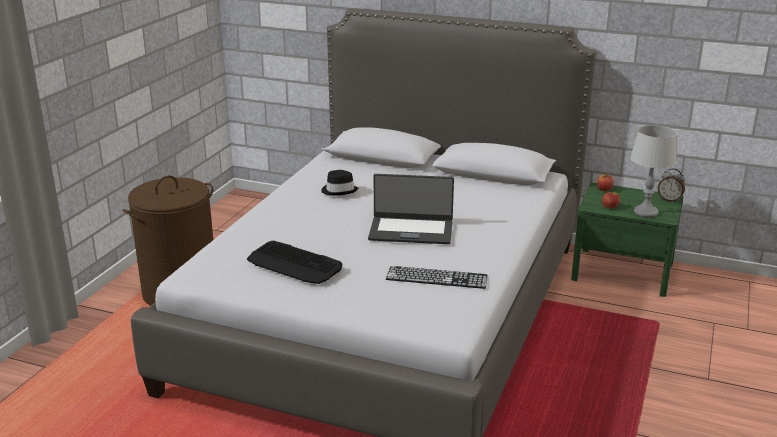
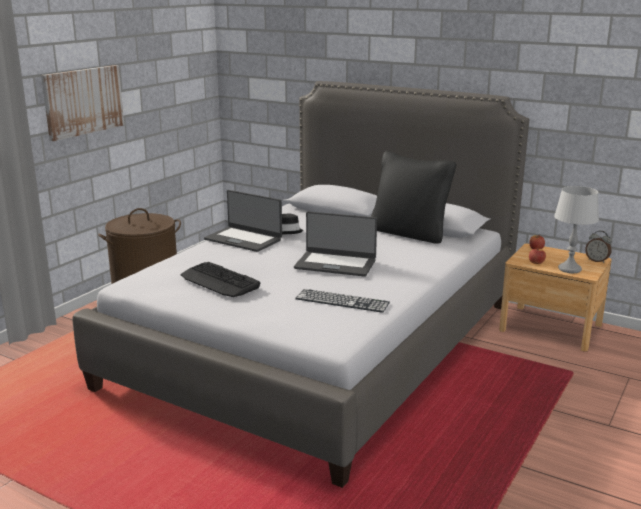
camera: 10 degrees right, 5 degrees down
green nightstand [571,183,683,297] -> brown nightstand [499,243,612,352]
none -> picture [41,65,124,141]
none -> laptop [204,190,282,252]
none -> black pillow [371,151,457,244]

